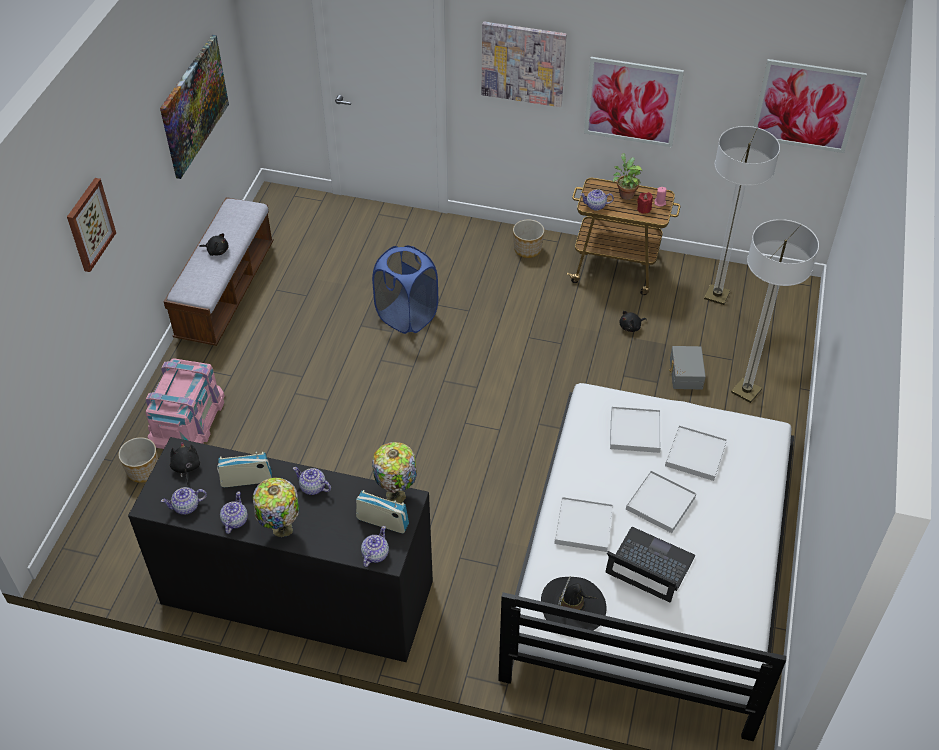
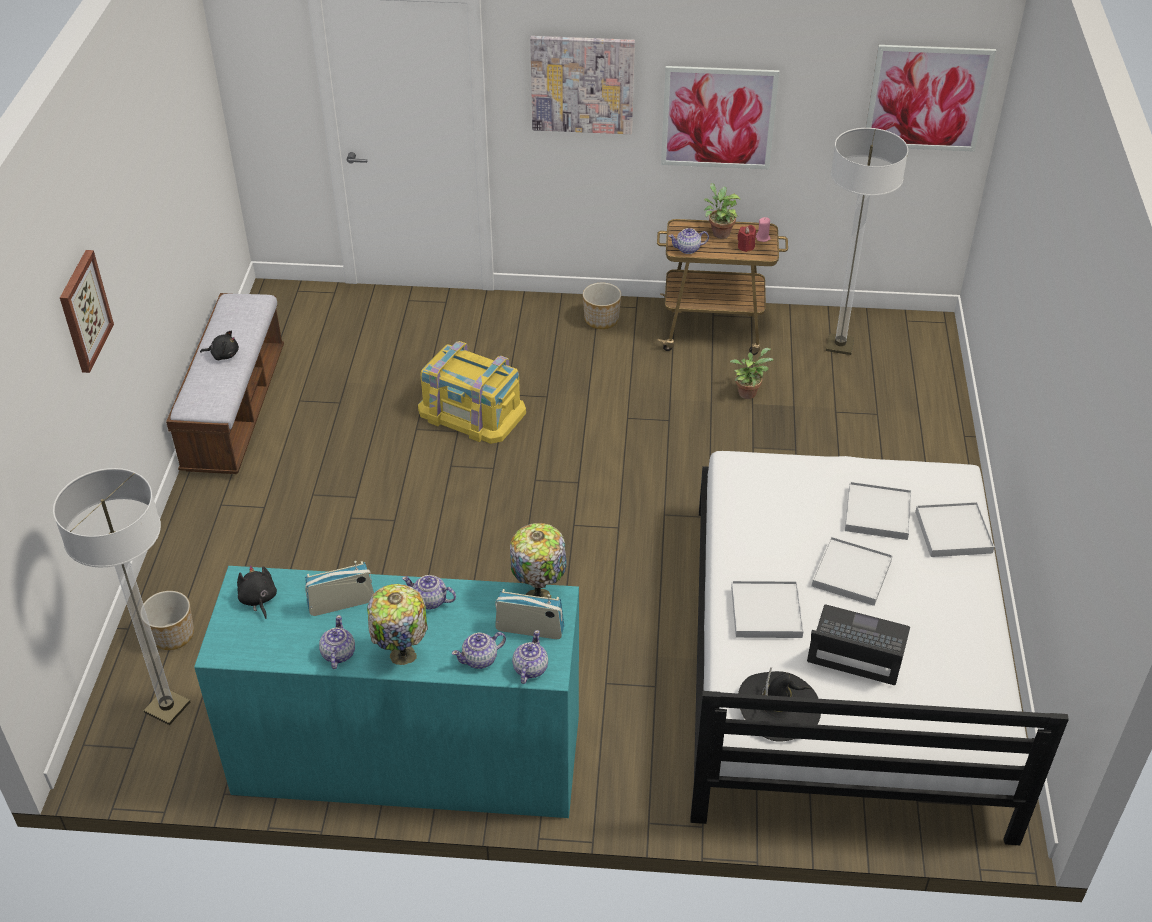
camera: 10 degrees left, 5 degrees down
black dresser [128,437,433,662] -> turquoise dresser [194,566,579,818]
pink storage box [146,358,225,449] -> none
picture [160,35,229,179] -> none
teapot [161,487,207,515] -> teapot moved to [452,632,506,669]
blue laundry basket [372,245,438,334] -> yellow storage box [418,341,526,444]
white tray [610,406,661,453] -> white tray moved to [915,502,995,557]
black plush toy [619,311,647,332] -> potted plant [730,348,773,399]
grey storage box [669,346,706,390] -> none
floor lamp [731,219,819,403] -> floor lamp moved to [53,468,190,725]

